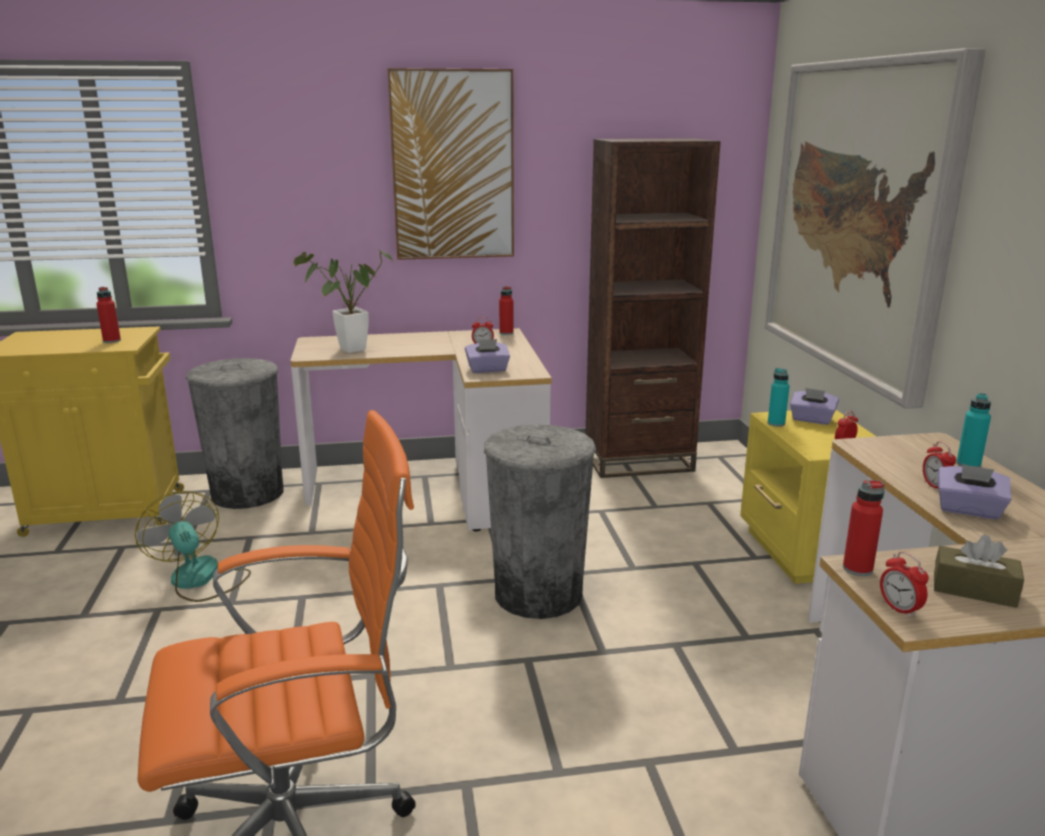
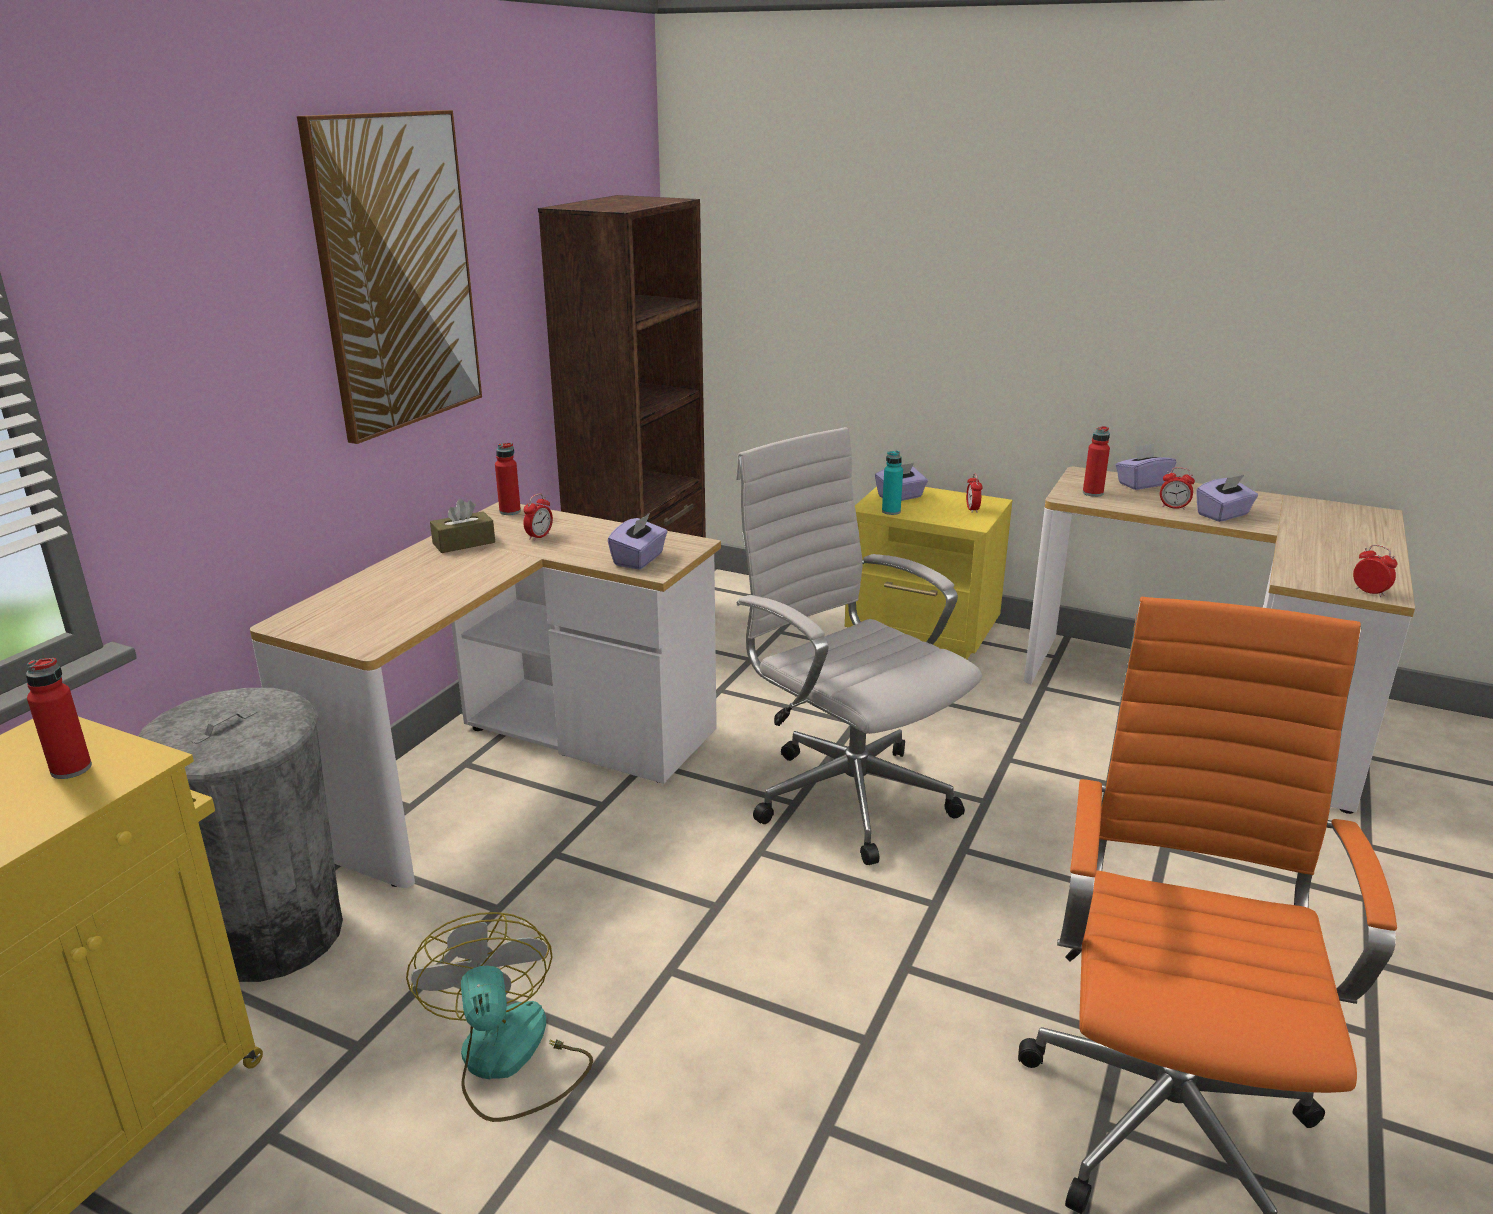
camera: 55 degrees left, 5 degrees up
fan [135,491,251,602] -> fan turned 75 degrees clockwise [406,912,593,1122]
potted plant [294,250,394,353] -> none
grey trash can [484,424,596,619] -> white office chair [736,427,982,865]
picture [764,48,986,409] -> none
red bottle [843,480,885,576] -> red bottle moved to [1083,426,1110,497]
alarm clock [880,551,929,618] -> alarm clock turned 135 degrees counterclockwise [1353,545,1398,597]
brown tissue box [934,535,1024,608] -> brown tissue box moved to [430,499,495,553]
turquoise bottle [956,393,991,467] -> purple tissue box [1116,444,1176,490]

